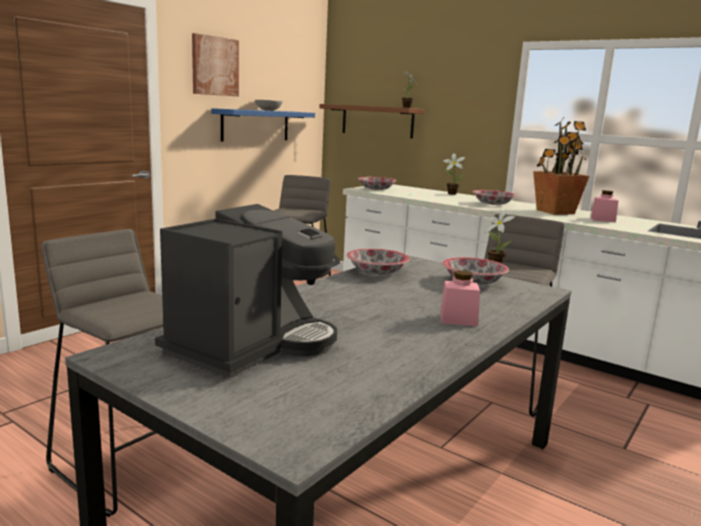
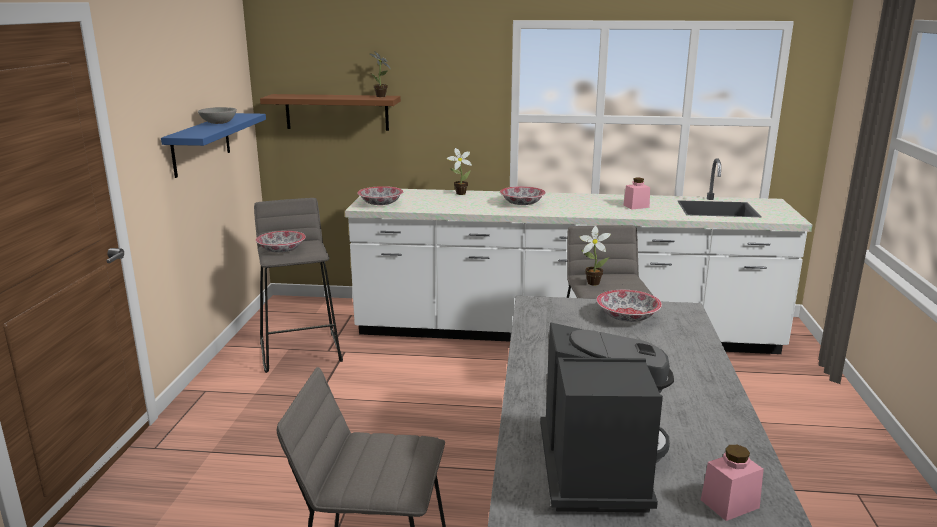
camera: 30 degrees left, 5 degrees up
picture [192,33,239,96] -> none
bowl [346,249,410,275] -> bowl moved to [256,231,306,253]
pink jar [440,270,480,326] -> pink jar moved to [701,445,764,521]
potted plant [533,118,589,215] -> none

